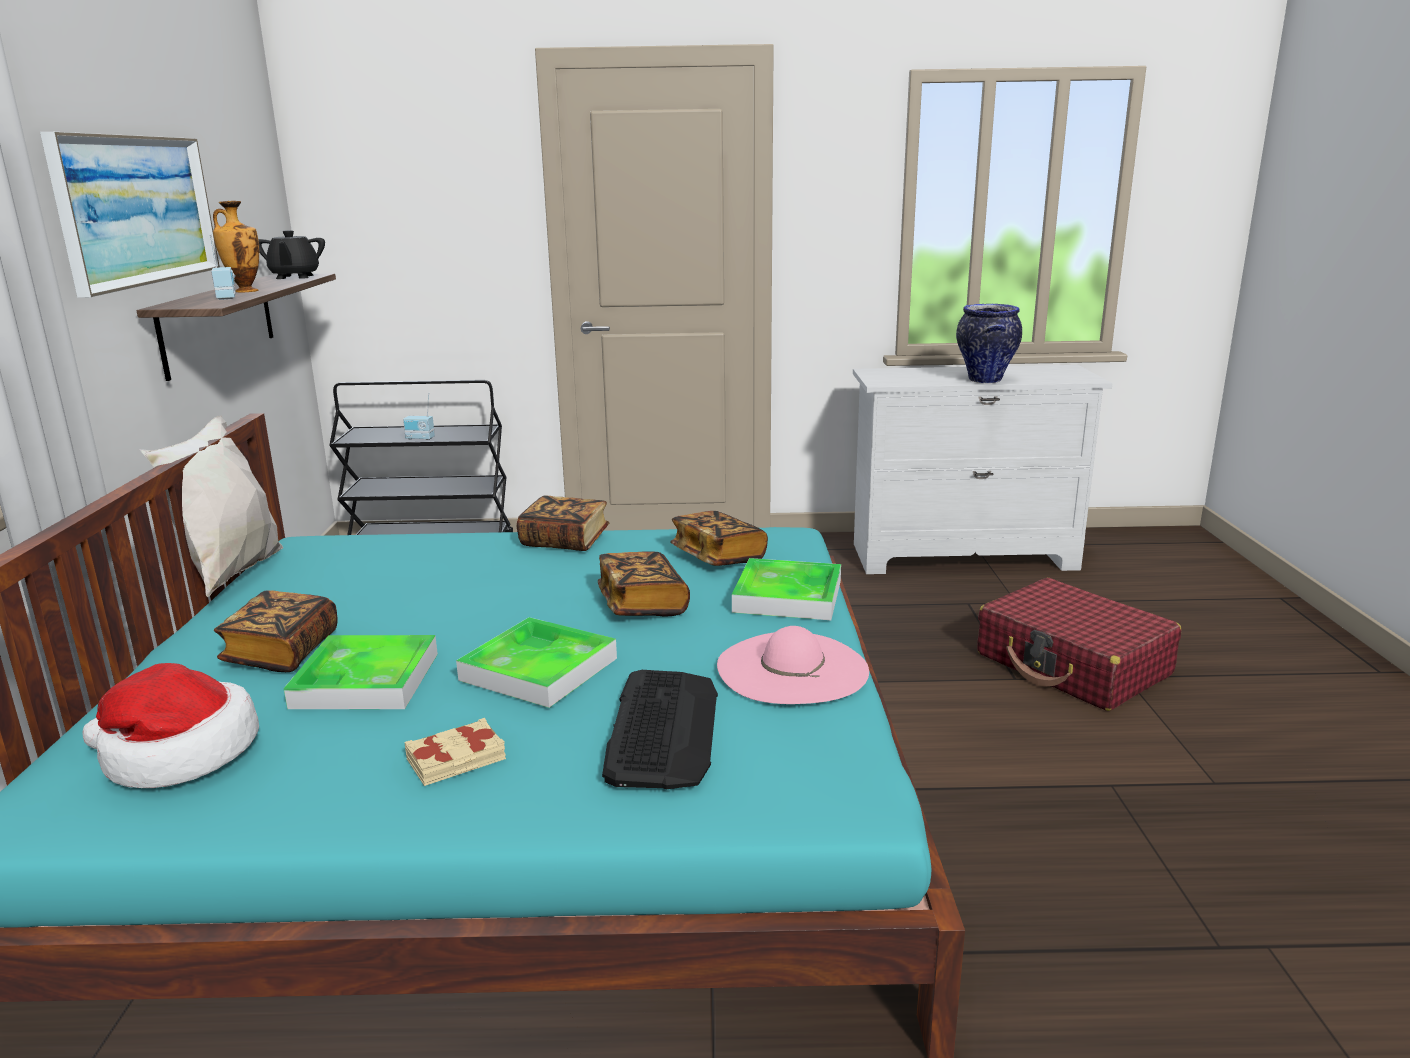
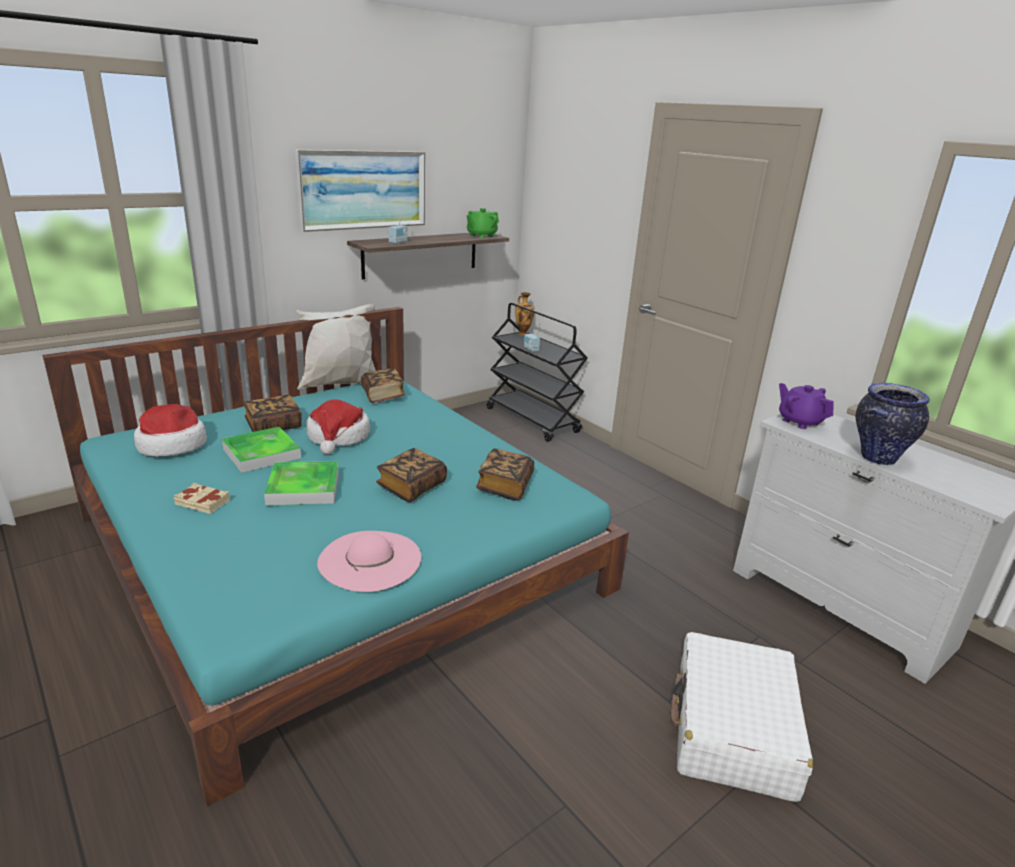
camera: 50 degrees right, 5 degrees up
vase [213,201,259,292] -> vase moved to [515,292,534,336]
black teapot [258,230,325,279] -> green teapot [466,208,499,238]
book [517,495,609,551] -> book moved to [361,368,405,403]
keyboard [602,670,718,789] -> none
tray [732,558,841,620] -> none
red suitcase [977,578,1181,711] -> white suitcase [670,632,813,802]
none -> hat [307,399,370,455]
none -> purple teapot [779,383,834,429]

